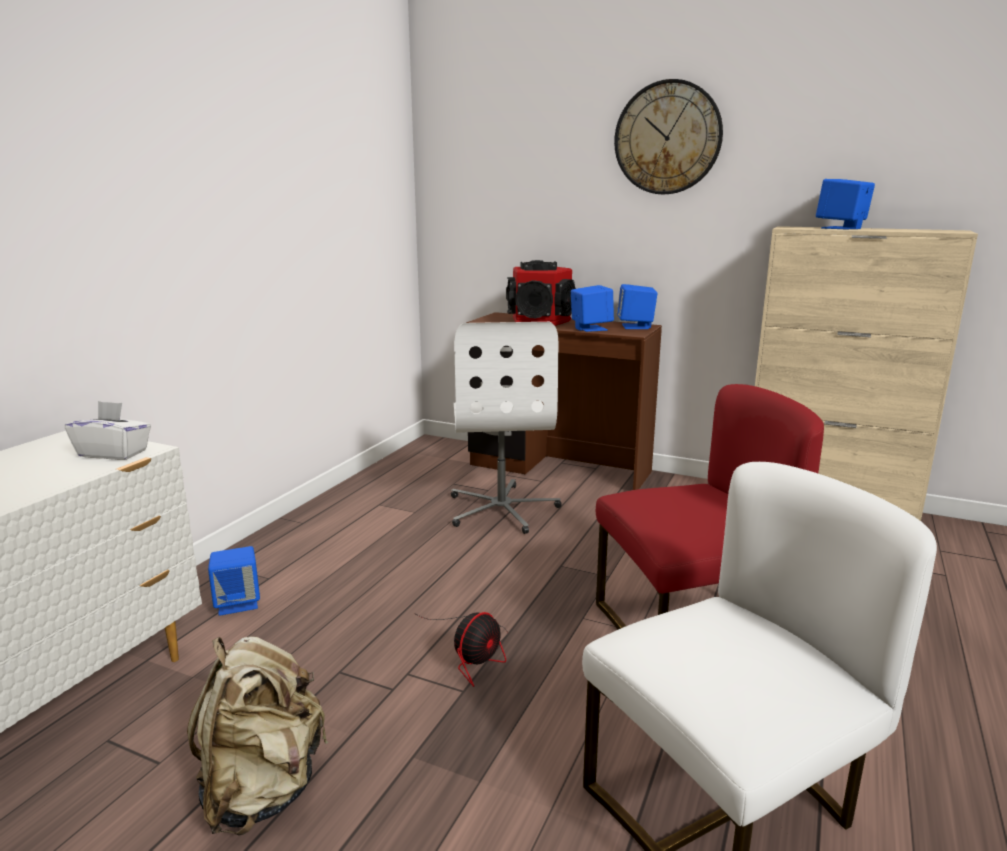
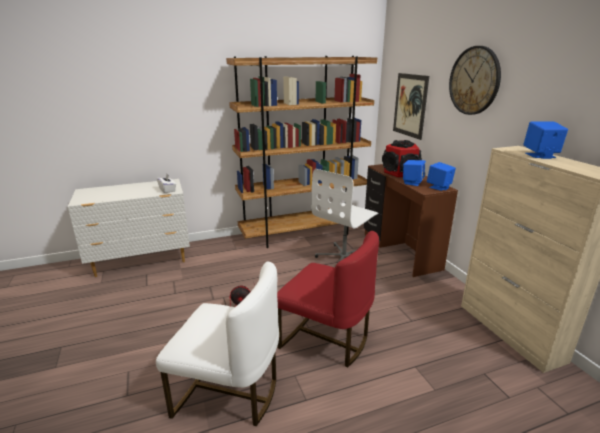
camera: 45 degrees right, 5 degrees up
beige backpack [187,636,328,836] -> none
blue speaker [208,546,260,616] -> none
none -> brown bookcase [226,56,377,248]
none -> picture [393,73,429,140]

